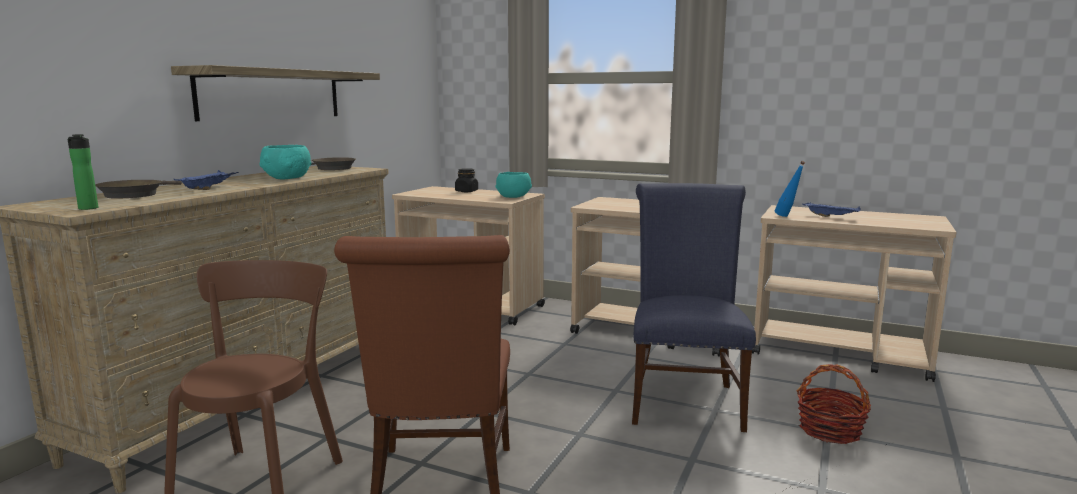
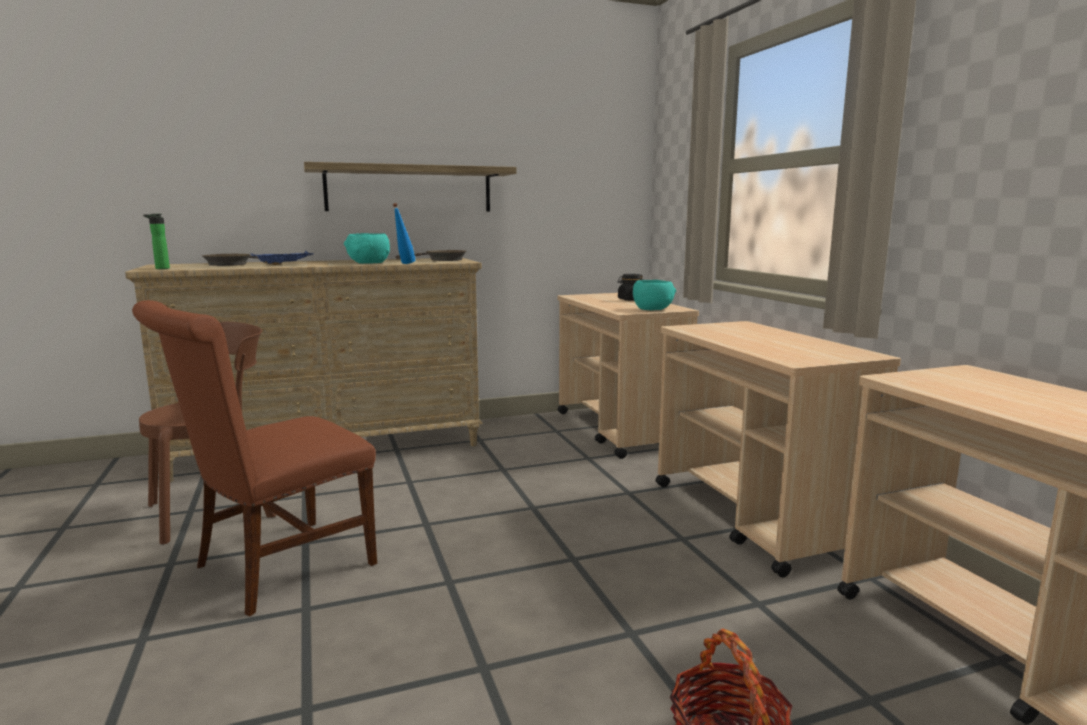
camera: 45 degrees right, 0 degrees up
blue chair [632,183,756,432] -> none
blue bottle [774,161,805,217] -> blue bottle moved to [393,203,416,264]
blue tray [802,202,861,217] -> none

